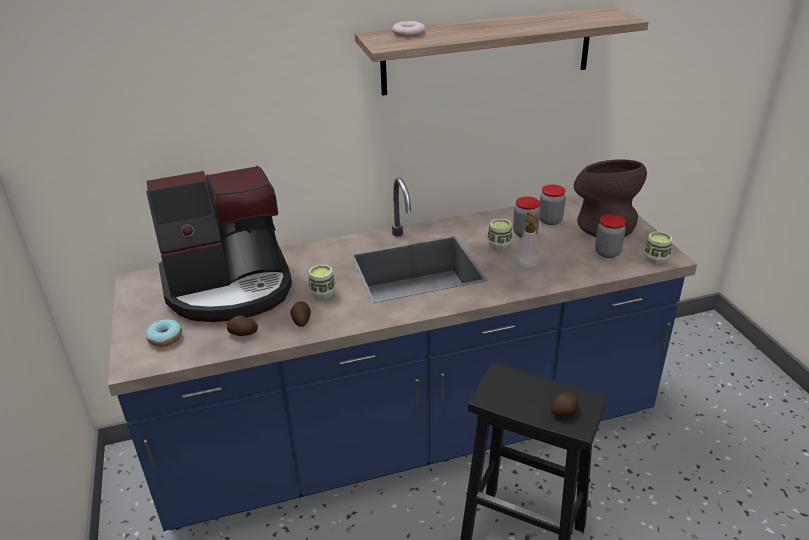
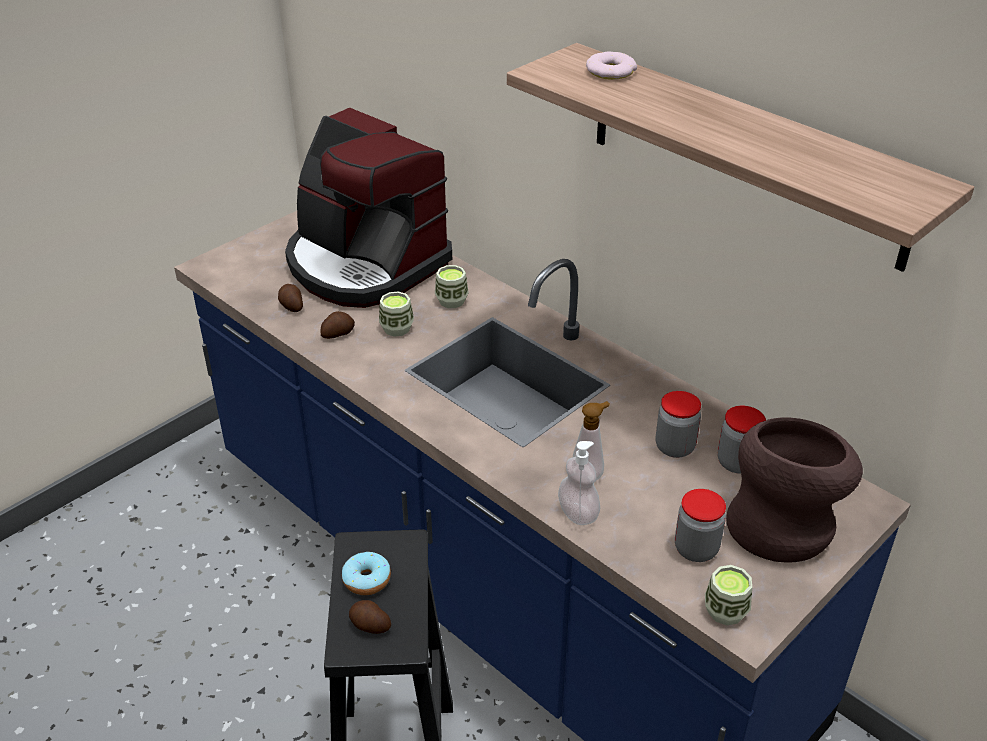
camera: 60 degrees right, 5 degrees up
donut [146,319,182,347] -> donut moved to [342,552,391,595]
cup [487,219,512,250] -> cup moved to [435,265,469,308]
none -> soap dispenser [558,441,600,525]

